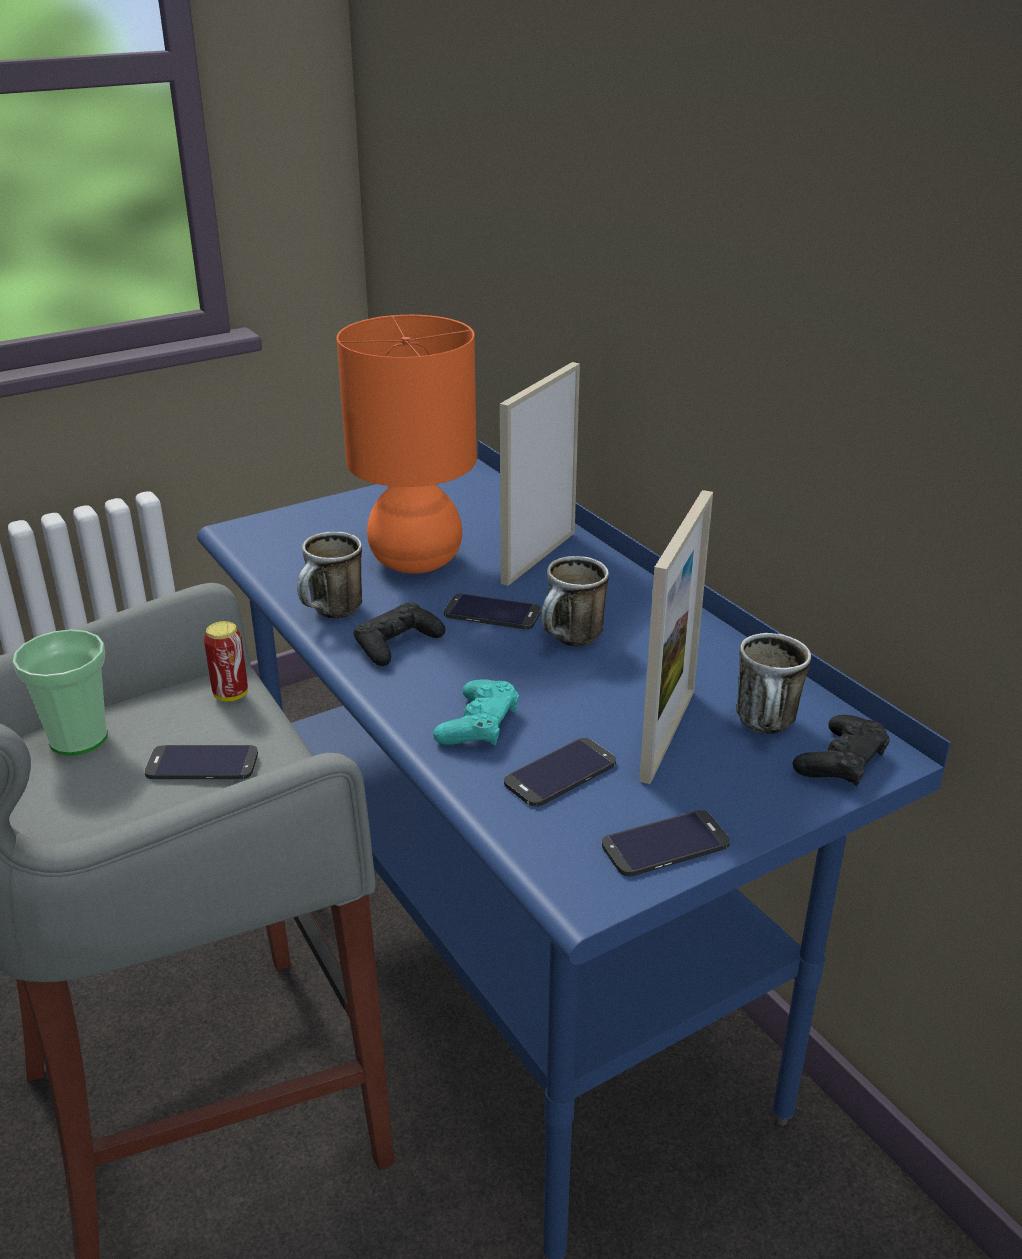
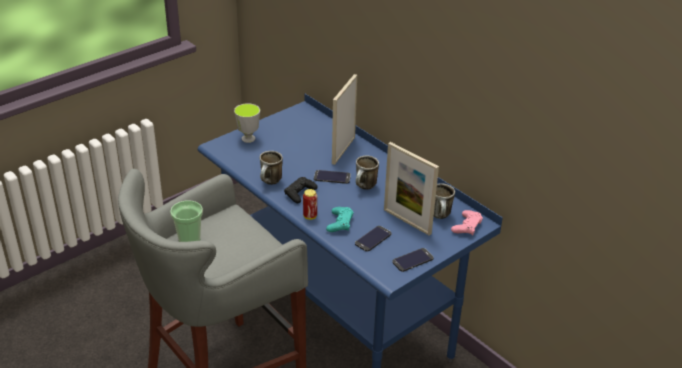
camera: 10 degrees left, 5 degrees up
phone [144,745,258,779] -> none
can [204,621,248,702] -> can moved to [303,189,317,220]
orange table lamp [336,315,477,574] -> none
picture frame [639,490,713,784] -> picture frame turned 120 degrees clockwise [384,142,439,236]
black game controller [793,715,890,787] -> pink game controller [451,210,483,235]
none -> cup [234,103,260,143]

